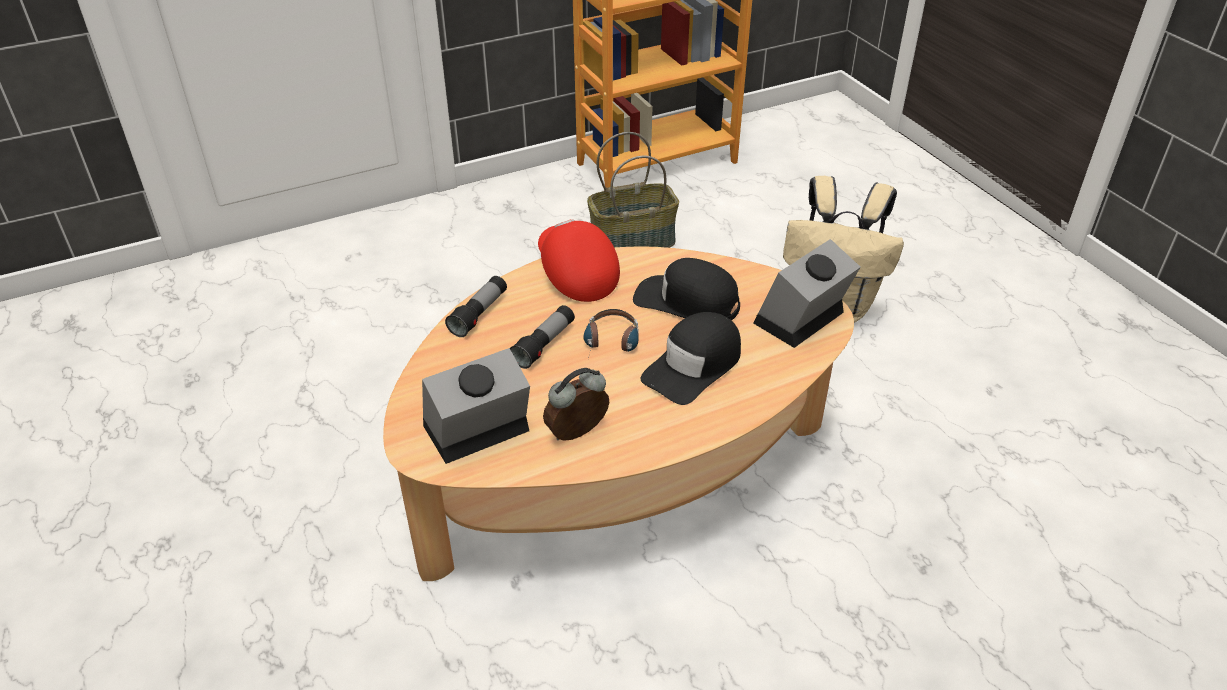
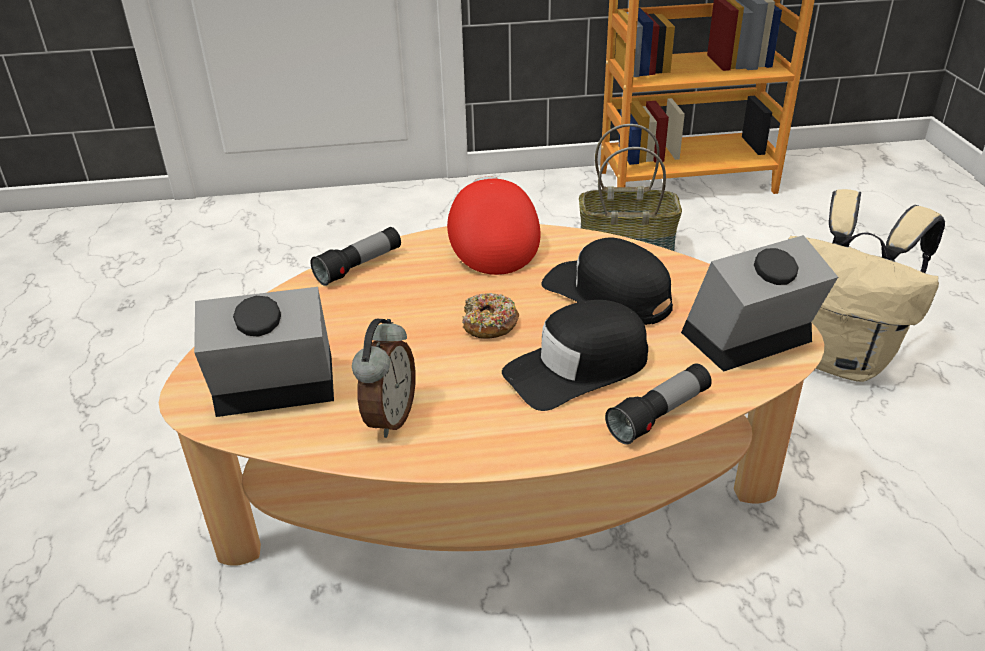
camera: 20 degrees right, 5 degrees down
flashlight [510,305,575,369] -> flashlight moved to [605,364,712,444]
alarm clock [543,368,609,441] -> alarm clock turned 120 degrees clockwise [352,319,416,438]
headphones [583,309,639,359] -> donut [462,293,519,339]

